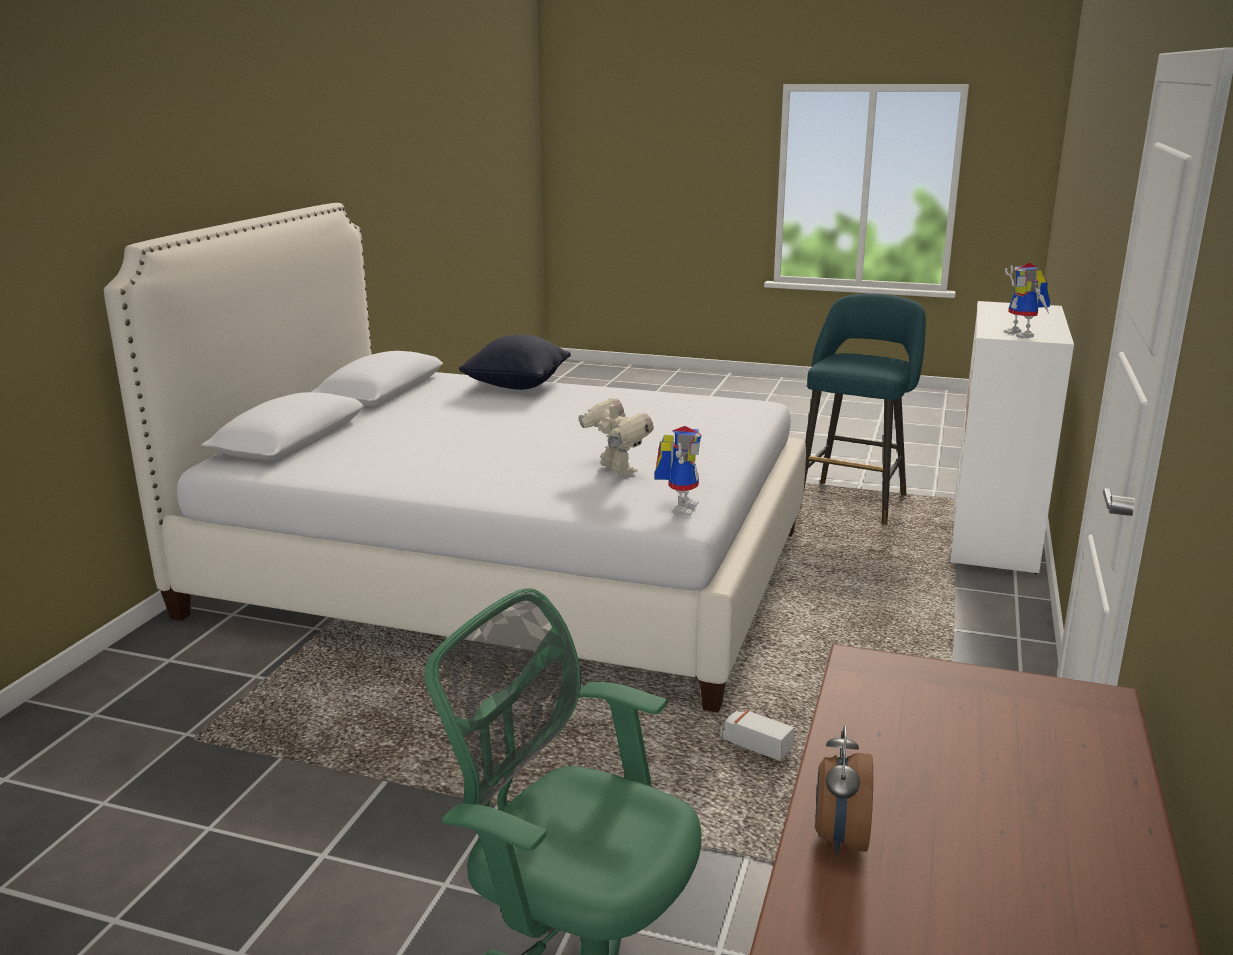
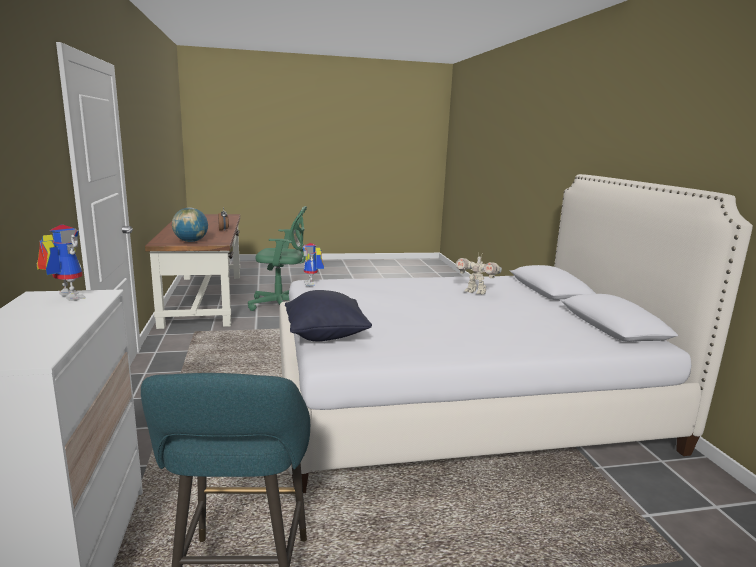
camera: 150 degrees right, 5 degrees down
black pillow [459,335,571,390] -> black pillow moved to [285,290,372,341]
toy robot [578,398,654,475] -> toy robot moved to [456,255,502,294]
toy truck [720,710,794,761] -> none
none -> globe [172,208,208,242]

